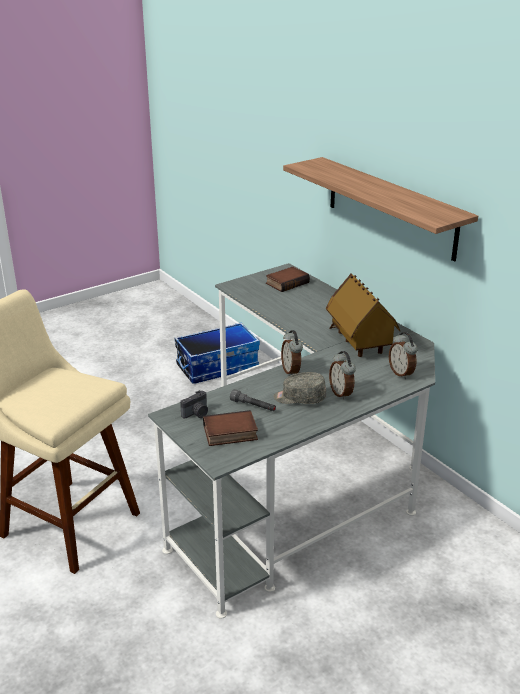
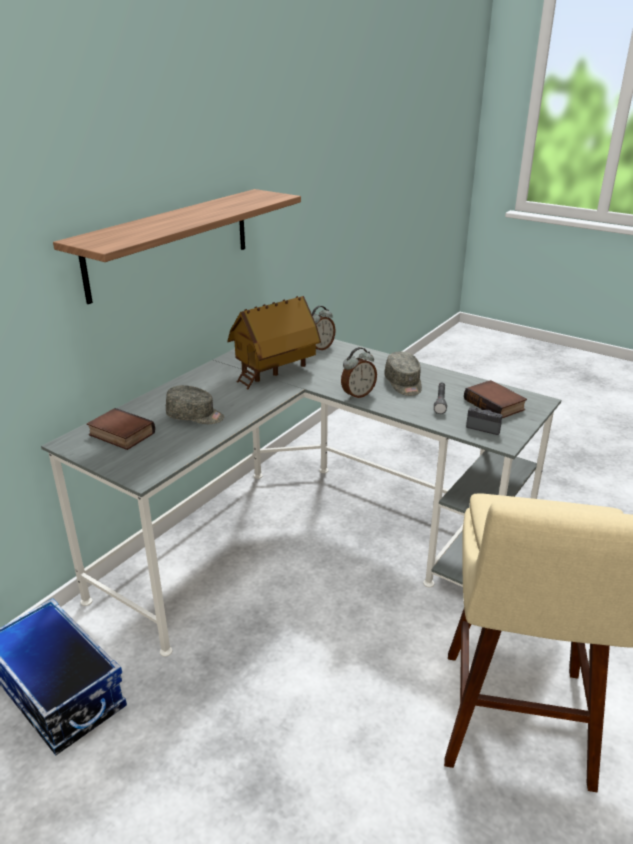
camera: 110 degrees left, 0 degrees up
alarm clock [329,351,356,400] -> none
none -> grey cap [166,385,224,424]

